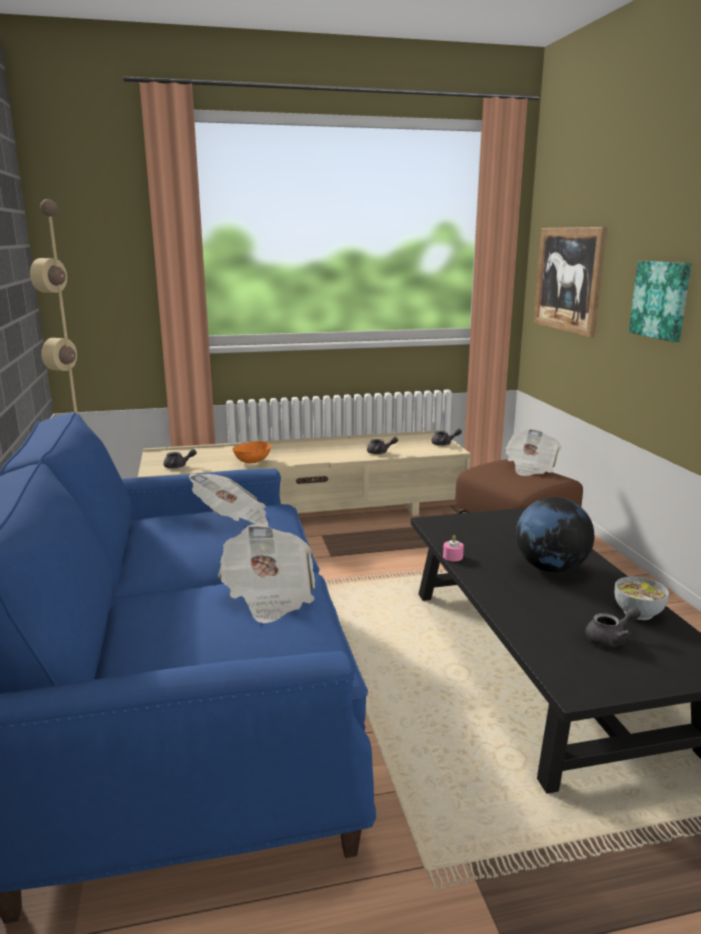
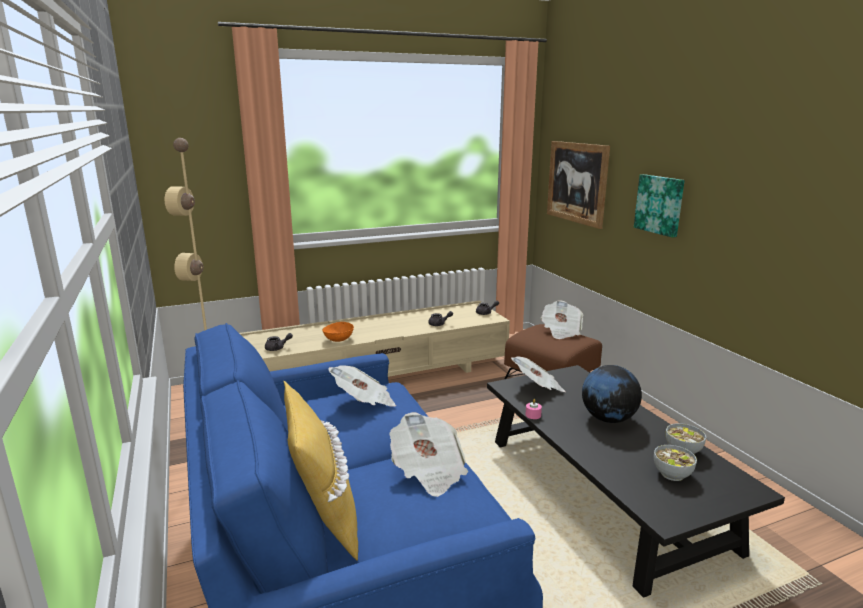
camera: 10 degrees left, 0 degrees up
grey teapot [585,607,641,647] -> bowl [654,445,697,481]
none -> yellow pillow [284,381,358,561]
none -> newspaper [511,356,566,392]

